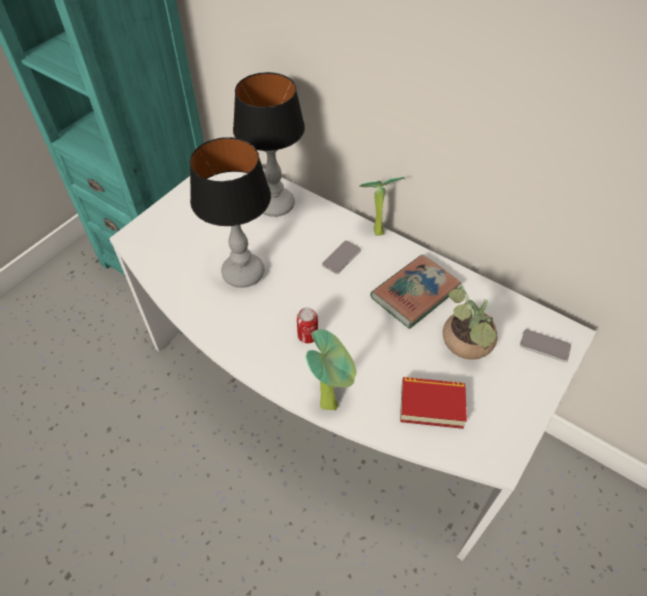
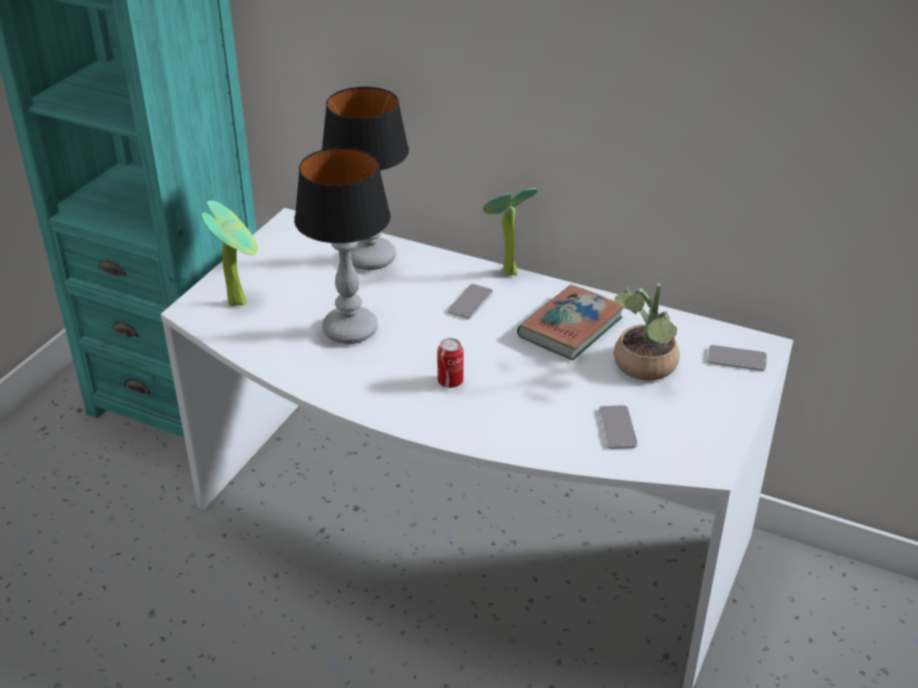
camera: 10 degrees left, 15 degrees down
potted plant [305,329,356,411] -> potted plant moved to [201,201,258,306]
book [400,377,467,429] -> phone [599,405,638,449]

